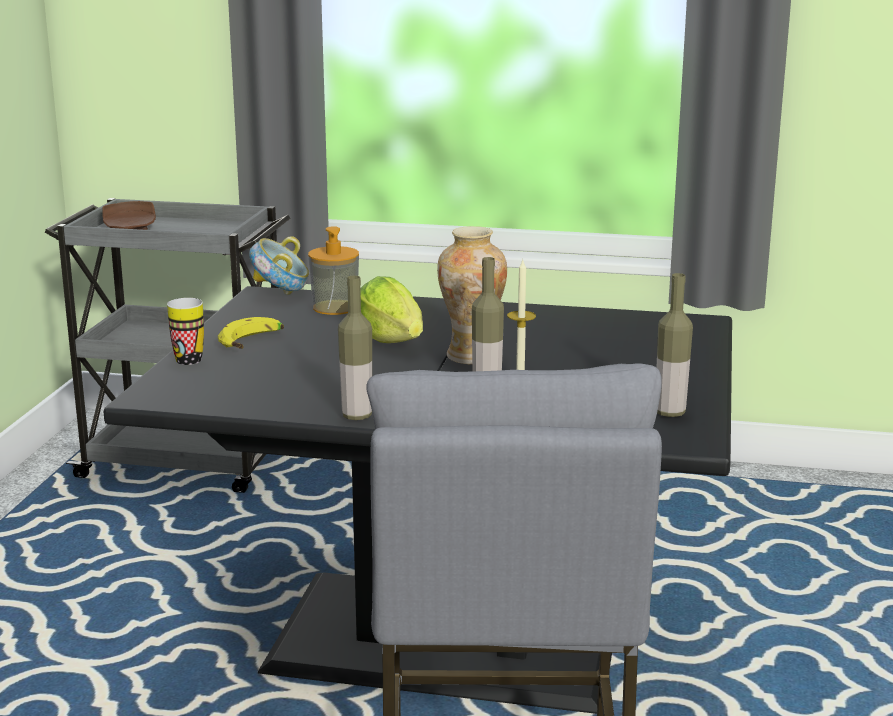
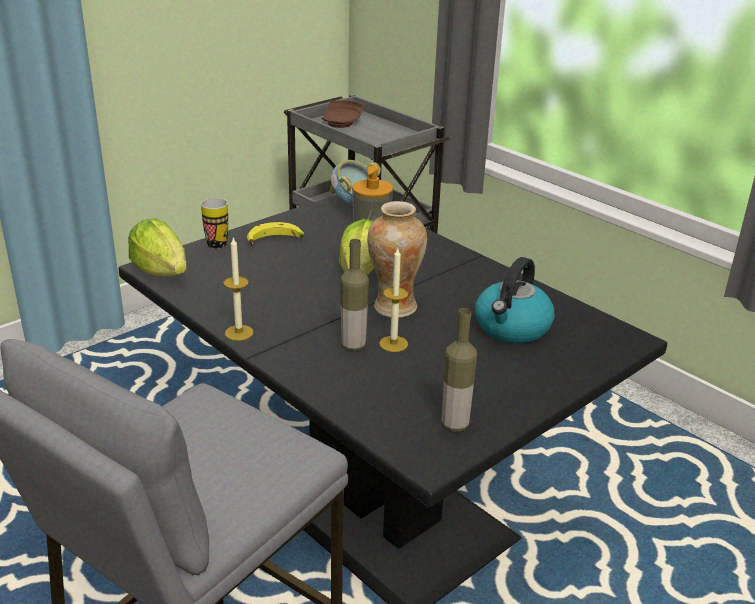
camera: 35 degrees right, 10 degrees up
bottle [338,275,372,420] -> candle [223,237,254,341]
none -> lettuce [128,219,187,277]
none -> kettle [475,257,555,343]

